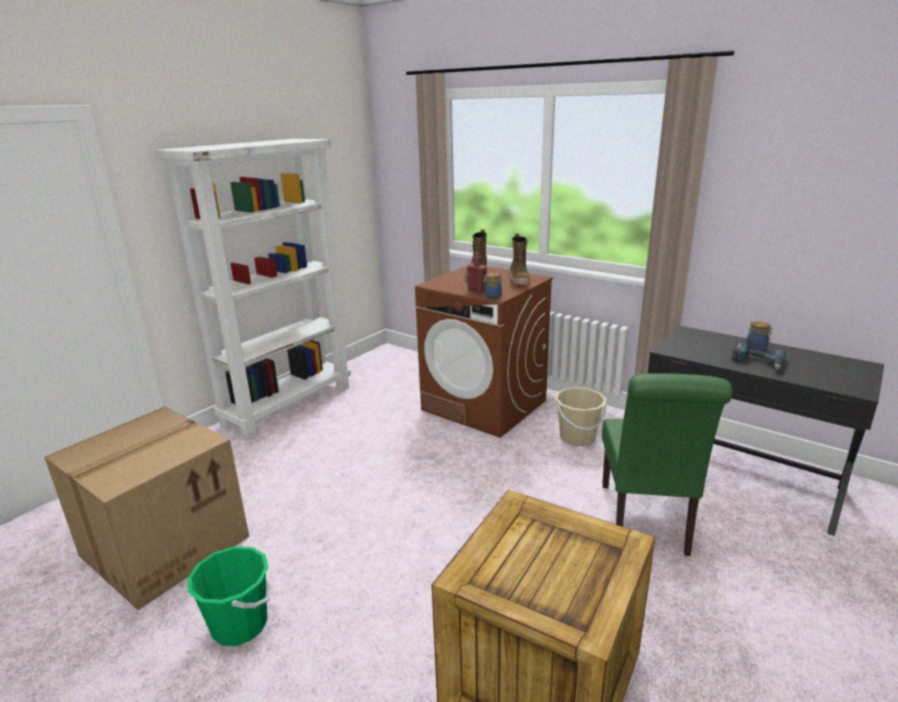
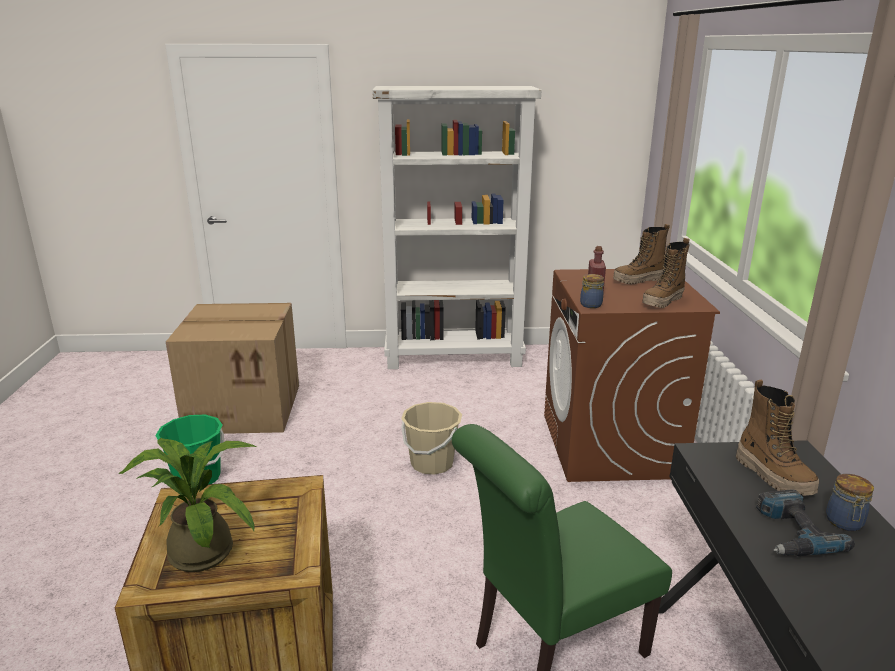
camera: 50 degrees right, 0 degrees up
beige bucket [555,387,607,447] -> beige bucket moved to [401,402,462,475]
none -> potted plant [118,438,257,572]
none -> boot [736,380,819,496]

